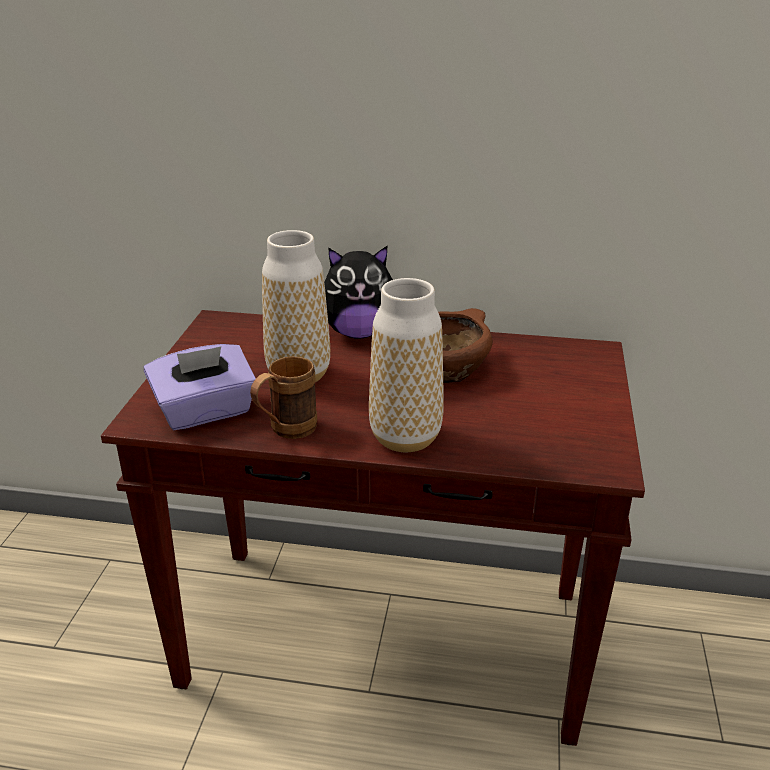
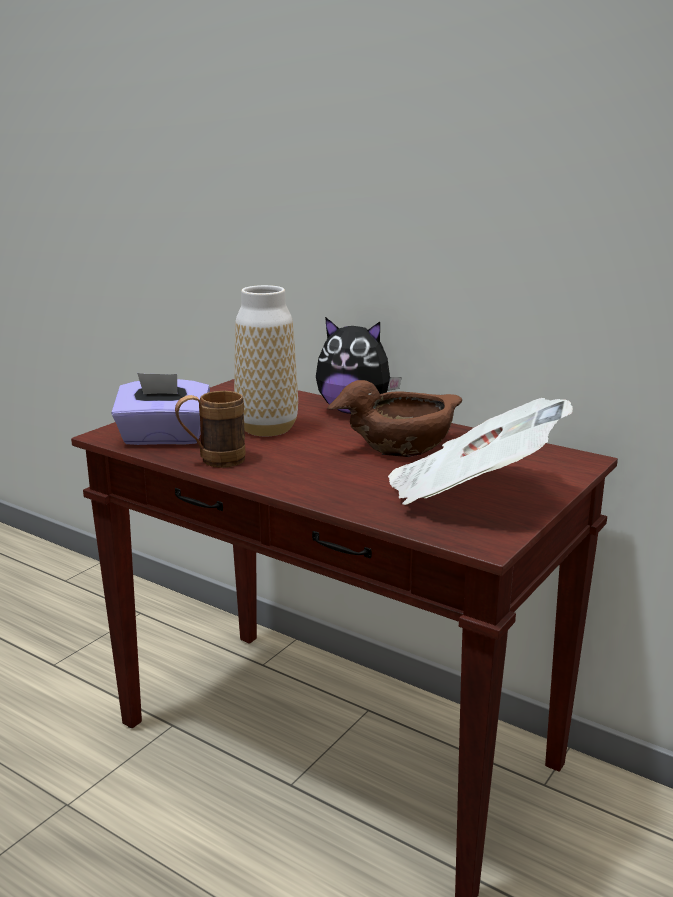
camera: 25 degrees right, 10 degrees down
vase [369,278,444,452] -> none
none -> newspaper [388,398,573,505]

